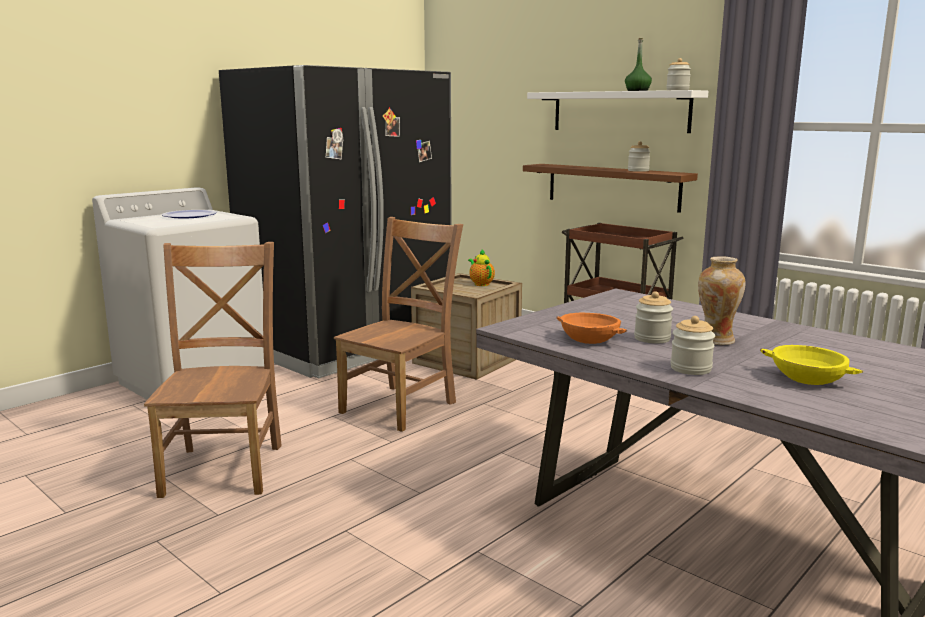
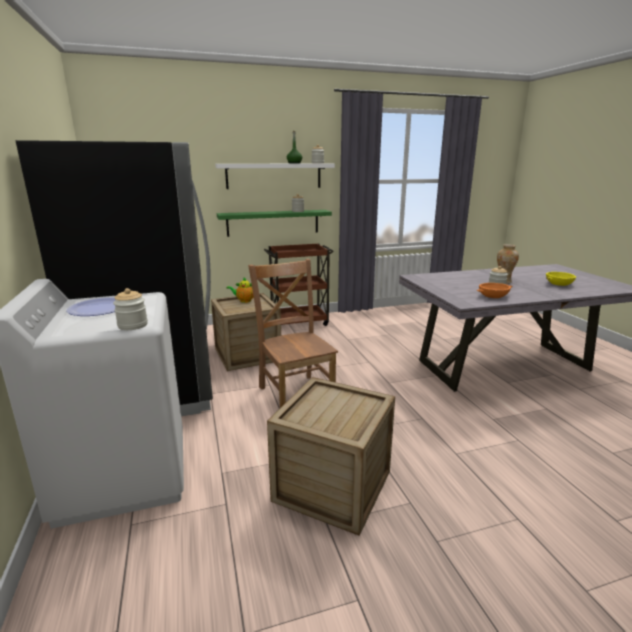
camera: 60 degrees left, 5 degrees up
brown chair [144,242,282,498] -> crate [267,377,395,536]
brown shelf [523,164,698,213] -> green shelf [217,210,332,237]
jar [670,316,715,375] -> jar moved to [113,288,148,330]

